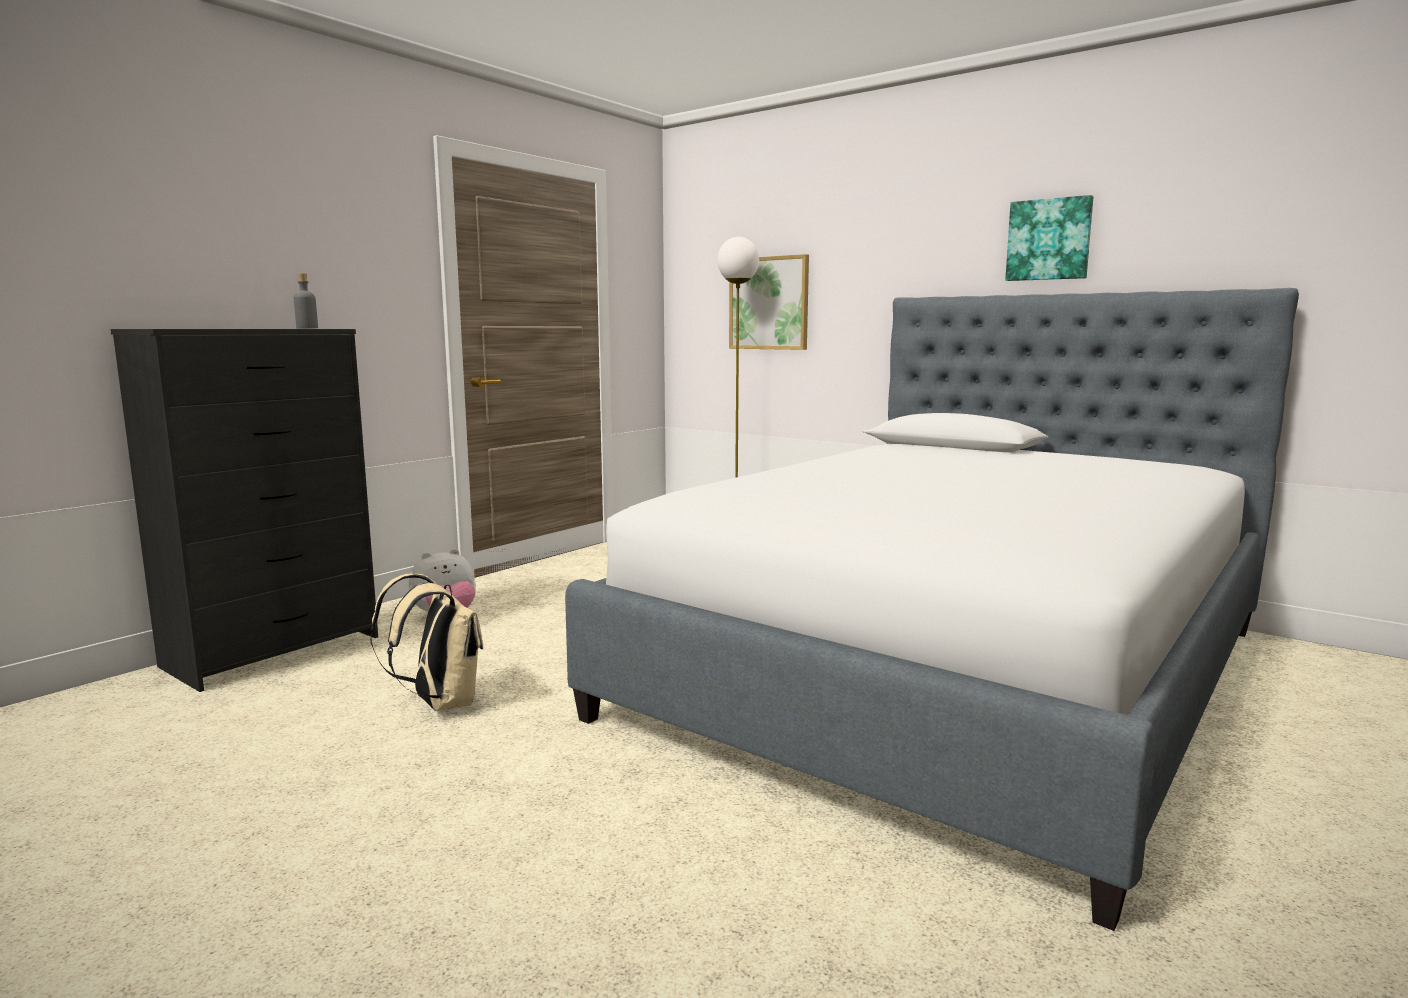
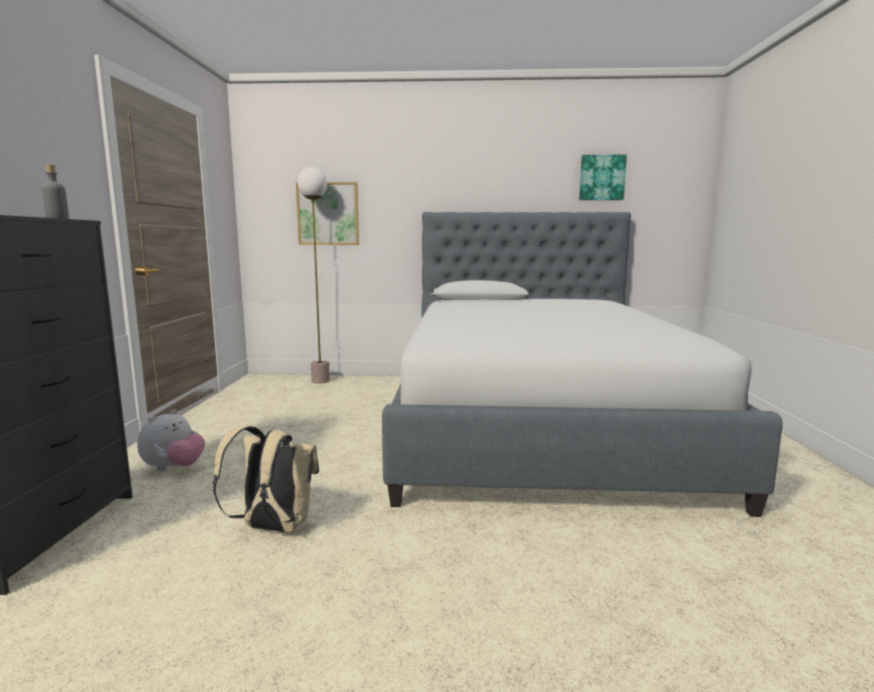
camera: 35 degrees left, 0 degrees up
picture [1005,195,1093,281] -> picture moved to [579,155,627,200]

